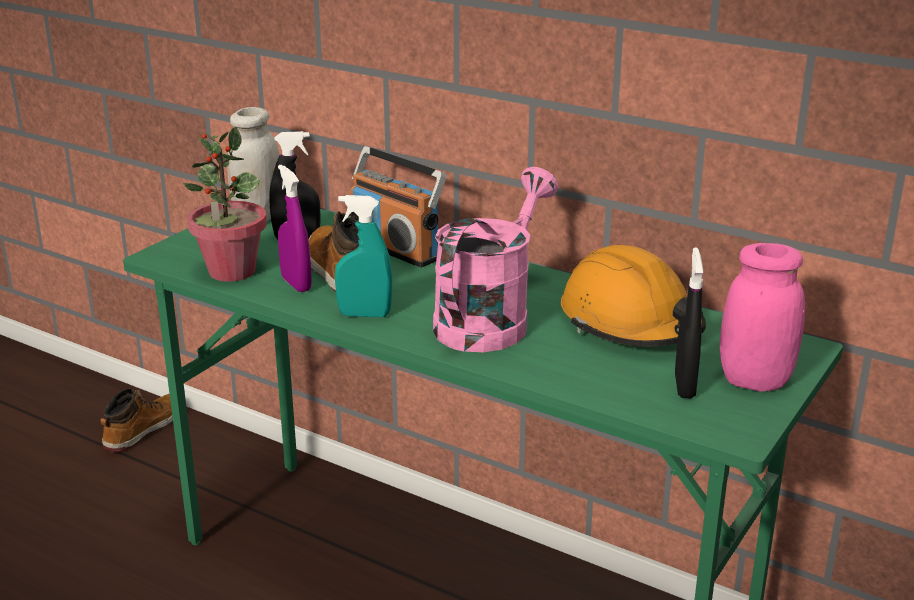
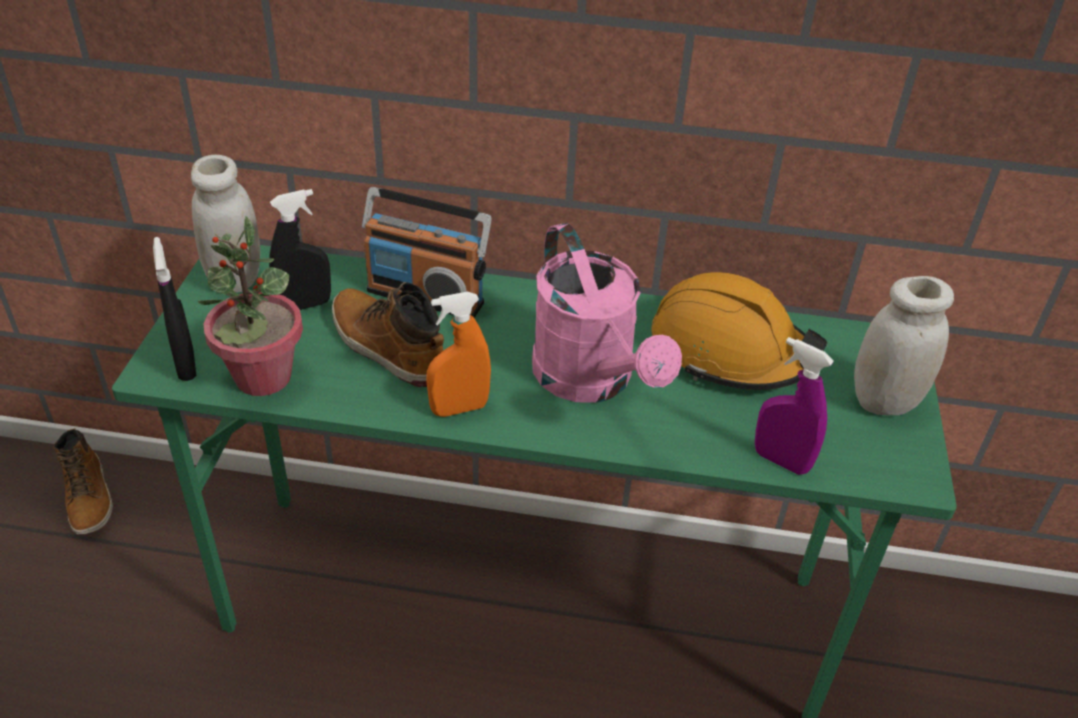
camera: 25 degrees left, 15 degrees up
boot [100,388,173,453] -> boot turned 150 degrees clockwise [53,428,113,535]
purple spray bottle [278,165,312,292] -> purple spray bottle moved to [755,337,834,475]
turquoise spray bottle [335,195,392,317] -> orange spray bottle [426,292,491,417]
pink watering can [433,167,558,352] -> pink watering can turned 150 degrees clockwise [532,223,682,403]
black spray bottle [675,247,703,399] -> black spray bottle moved to [153,237,196,381]
pink jar [720,243,805,392] -> white jar [854,276,954,415]

